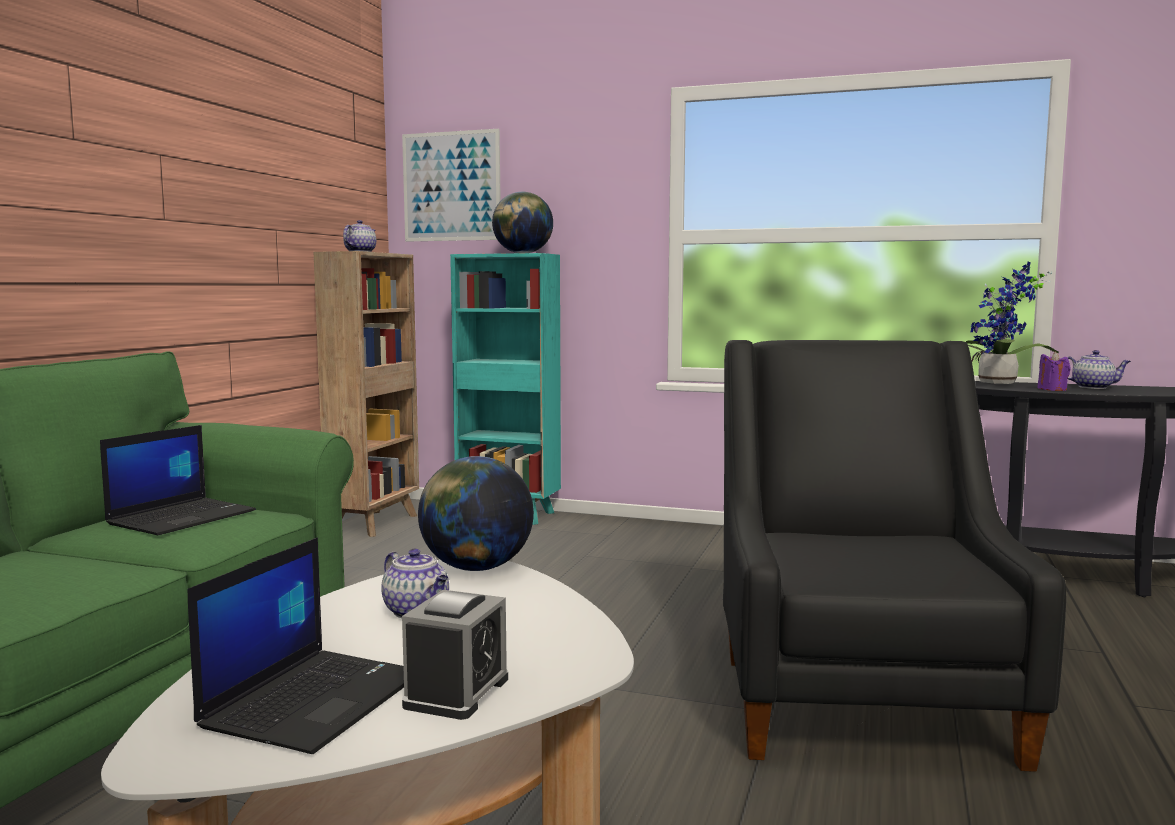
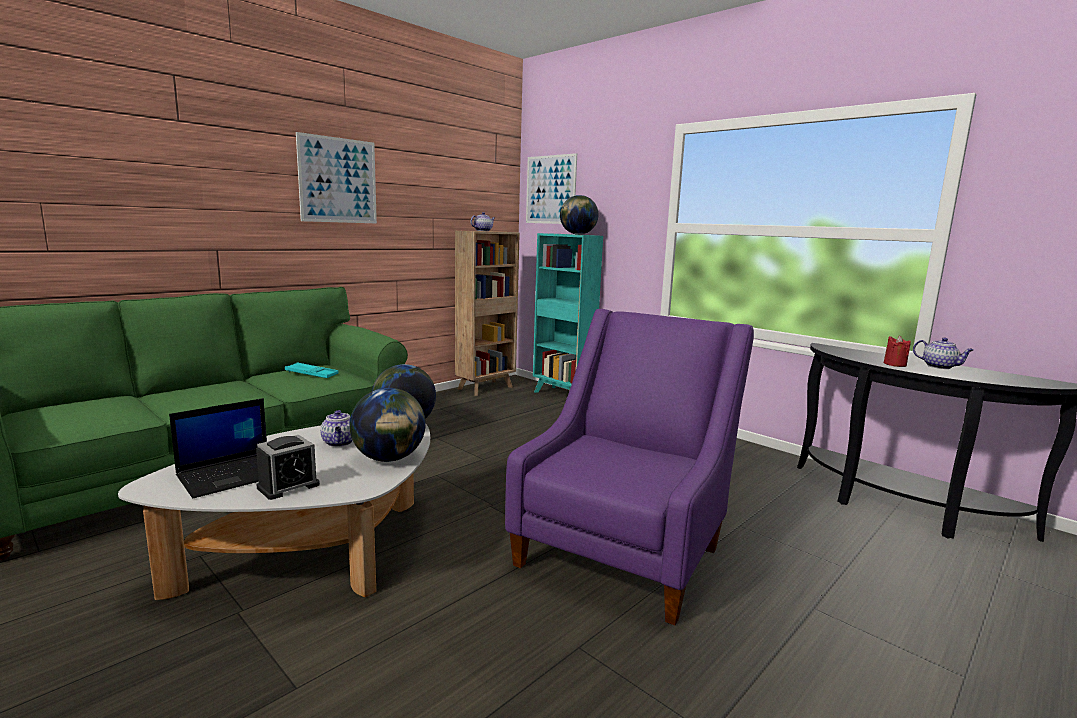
camera: 25 degrees right, 5 degrees up
laptop [100,425,256,535] -> turquoise tray [285,362,338,378]
black armchair [723,340,1066,772] -> purple armchair [505,309,754,625]
potted plant [966,261,1059,384] -> none
purple candle [1037,352,1071,391] -> red candle [884,335,911,367]
none -> picture [296,132,377,223]
none -> globe [349,388,426,462]

